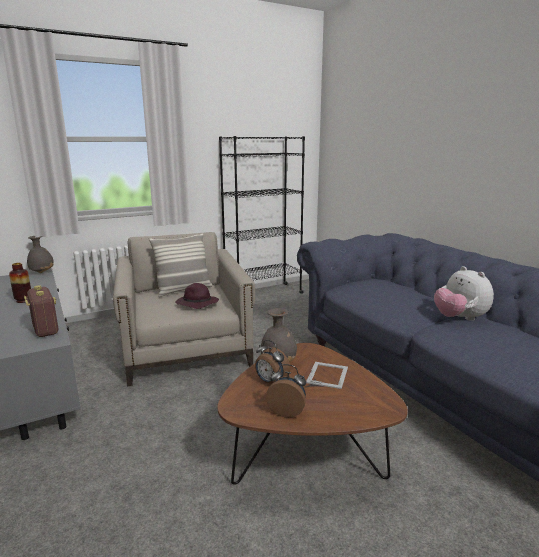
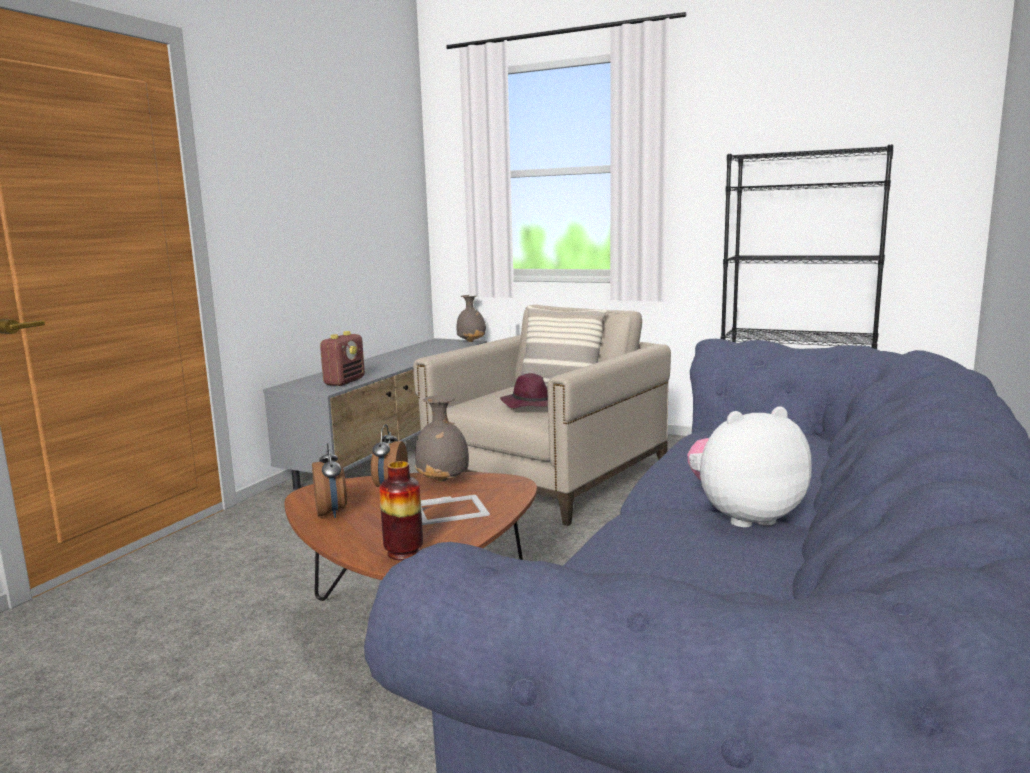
camera: 55 degrees right, 5 degrees down
vase [9,263,31,303] -> vase moved to [379,461,423,560]
plush toy [434,266,494,321] -> plush toy turned 45 degrees clockwise [687,406,812,527]

